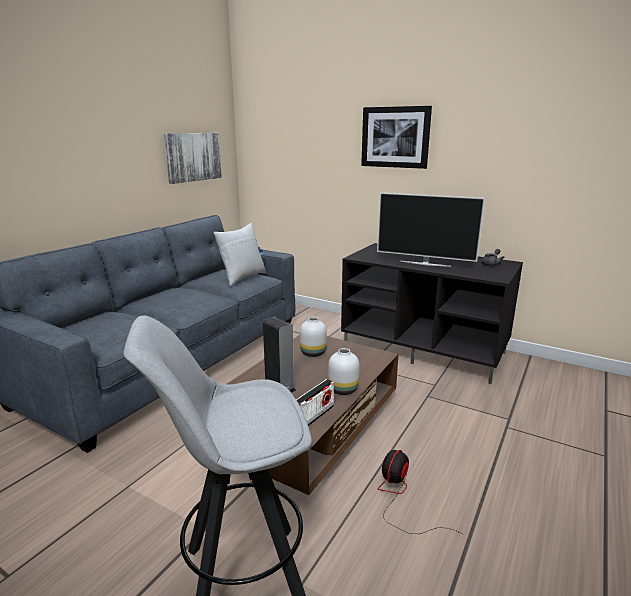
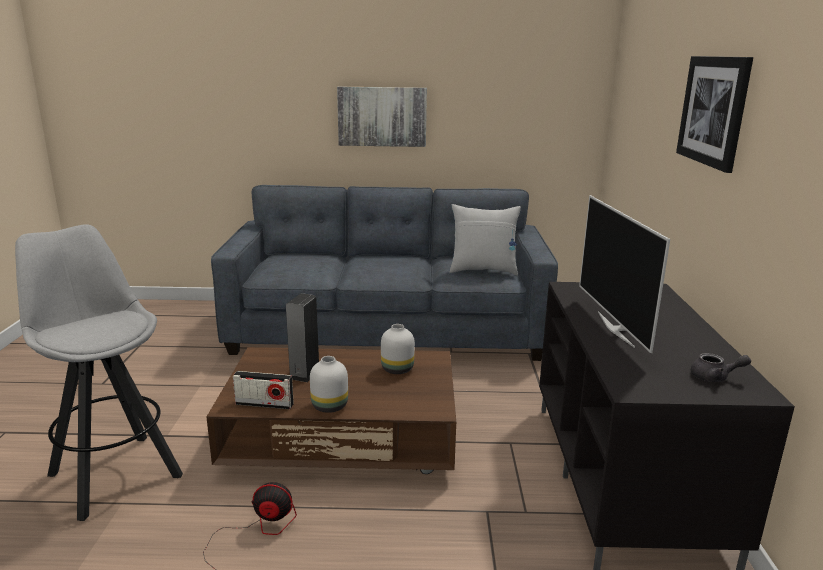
camera: 60 degrees right, 0 degrees up
picture [164,133,222,184] -> picture moved to [337,87,427,147]

